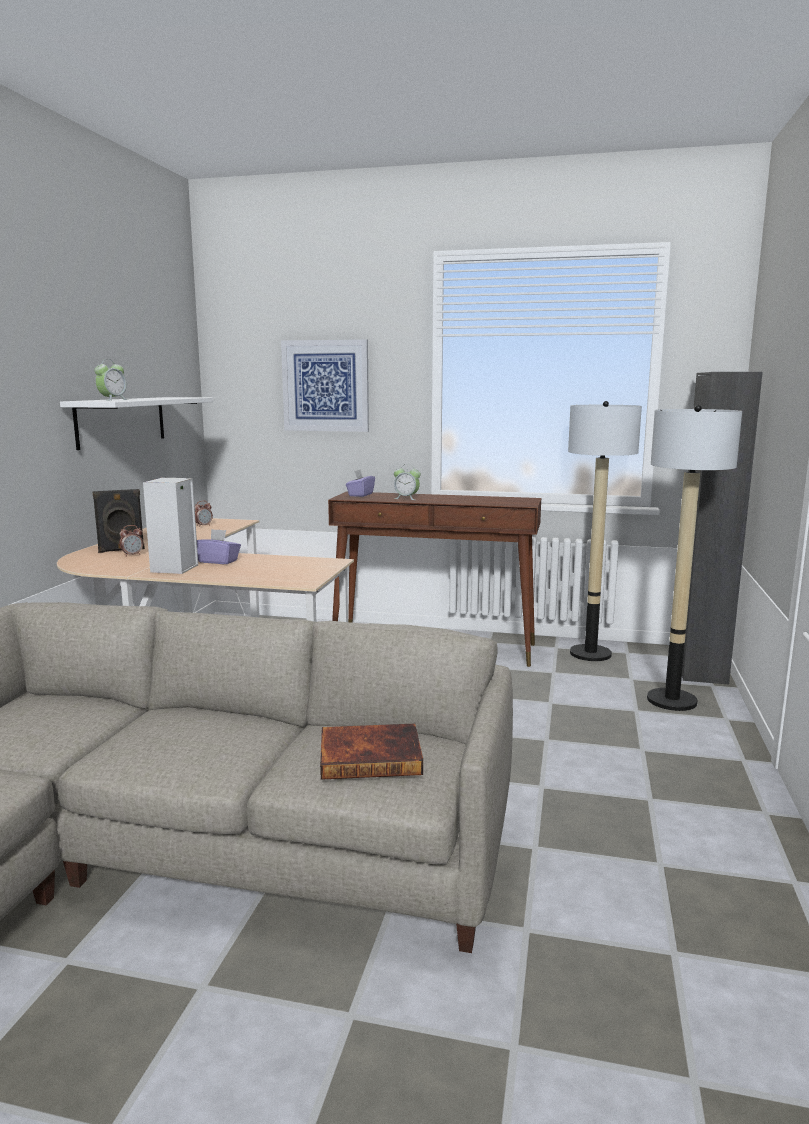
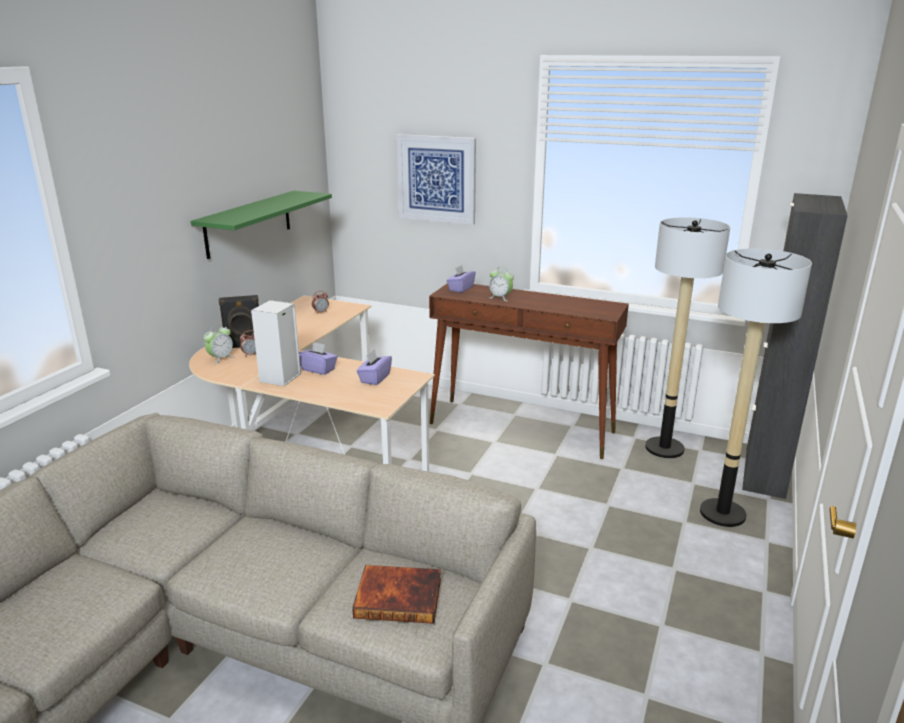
camera: 10 degrees right, 10 degrees up
white shelf [60,397,213,450] -> green shelf [191,191,332,259]
alarm clock [94,359,128,401] -> alarm clock moved to [203,325,235,364]
none -> purple tissue box [357,349,392,385]

